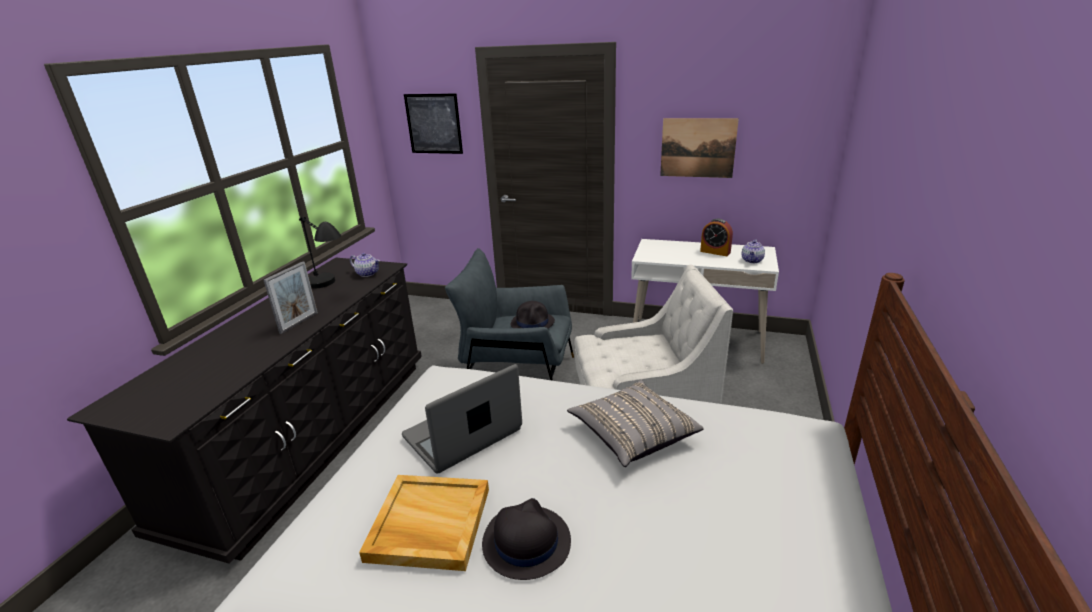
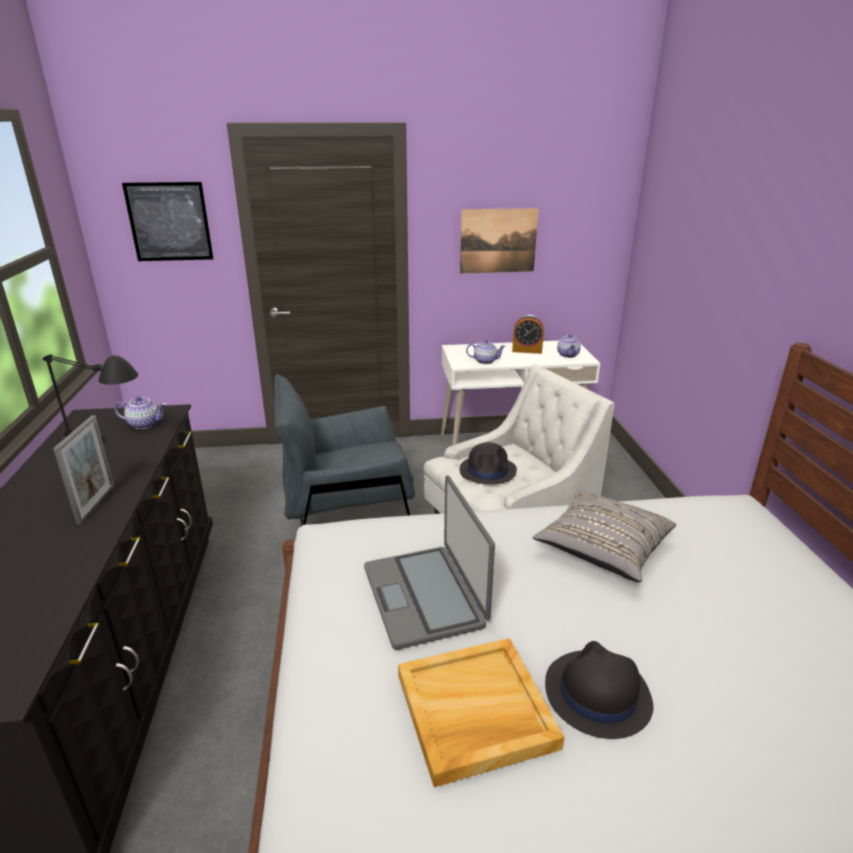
camera: 25 degrees left, 0 degrees up
laptop [402,364,522,474] -> laptop turned 45 degrees counterclockwise [364,475,495,650]
black hat [510,301,555,329] -> black hat moved to [460,442,517,485]
none -> teapot [466,340,506,364]

